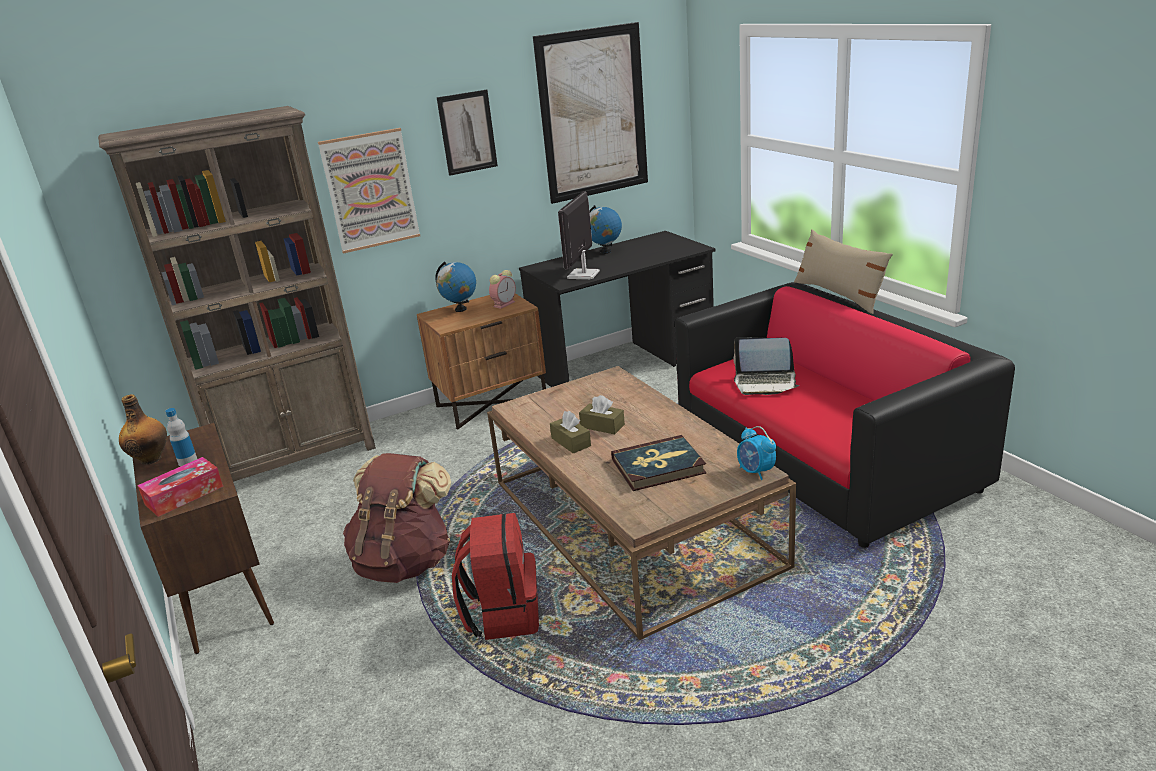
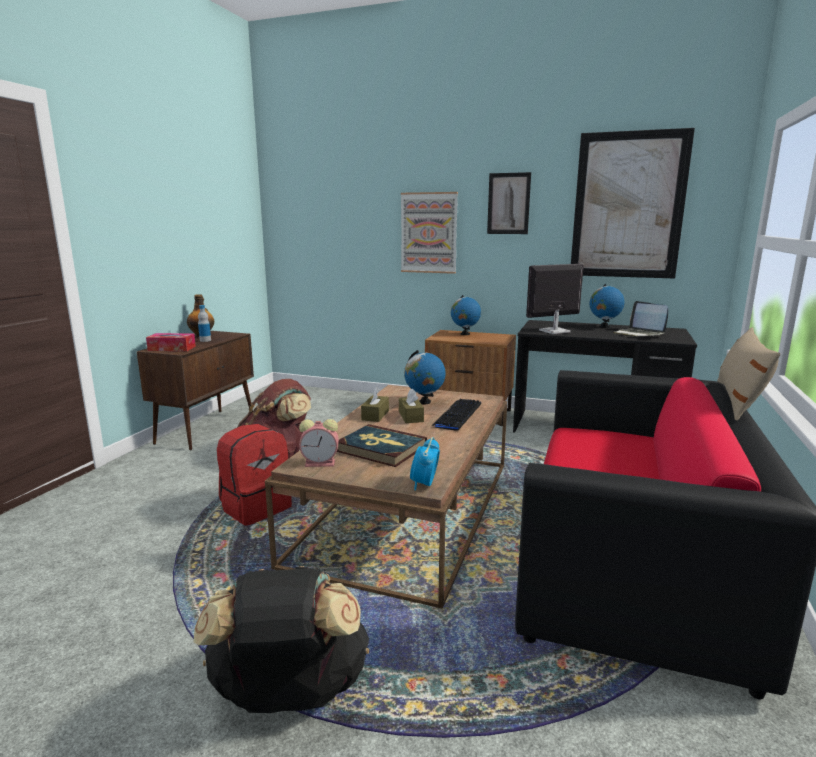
camera: 45 degrees right, 10 degrees down
brown bookcase [98,106,376,482] -> none
alarm clock [489,270,516,309] -> alarm clock moved to [299,419,339,467]
laptop [733,337,799,395] -> laptop moved to [613,301,668,337]
none -> black backpack [194,566,369,713]
none -> globe [404,350,446,405]
none -> keyboard [431,399,481,431]

